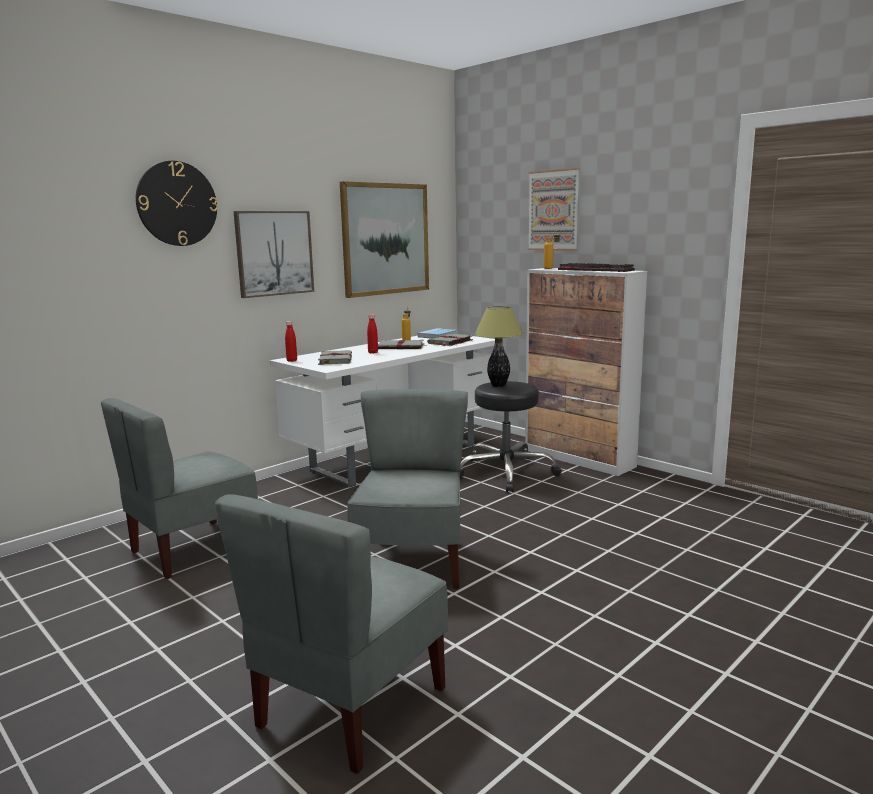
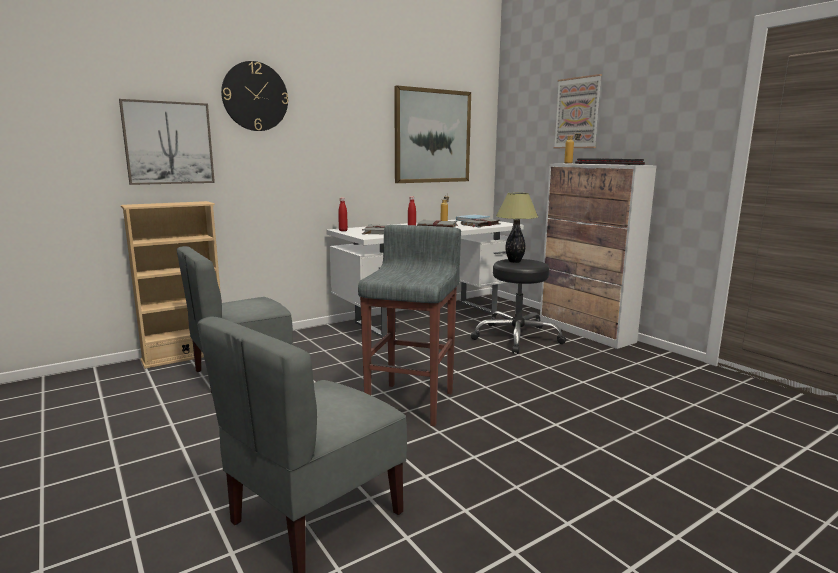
camera: 10 degrees right, 0 degrees up
picture [234,211,314,298] -> picture moved to [119,99,215,185]
grey chair [348,389,468,590] -> grey stool [358,225,461,426]
none -> beige bookcase [121,201,221,369]

